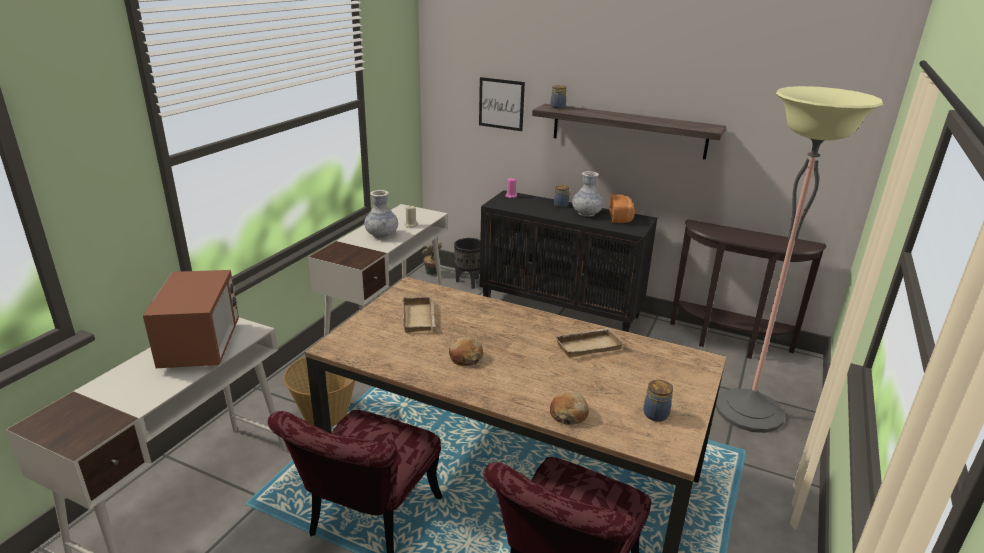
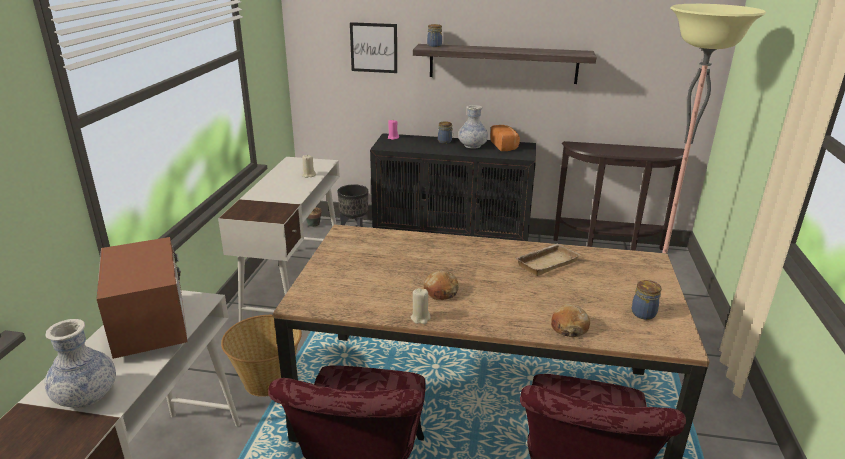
camera: 15 degrees left, 0 degrees up
vase [364,190,398,239] -> vase moved to [44,319,116,408]
beige tray [402,296,435,333] -> none
none -> beige candle [411,288,431,324]

